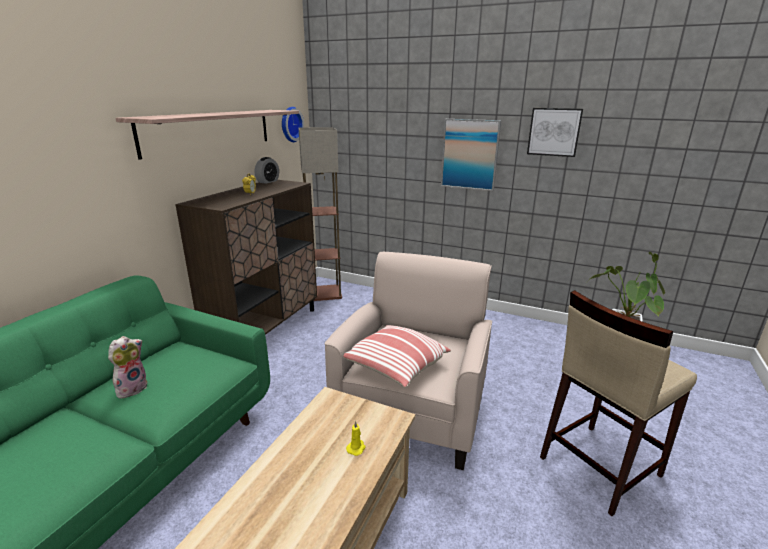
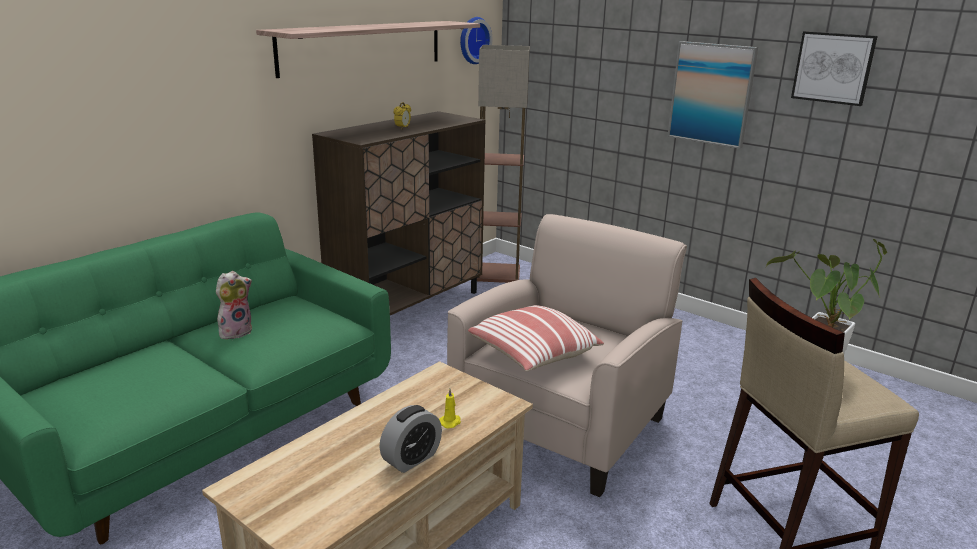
camera: 15 degrees right, 0 degrees up
alarm clock [255,157,279,184] -> alarm clock moved to [379,405,442,473]

